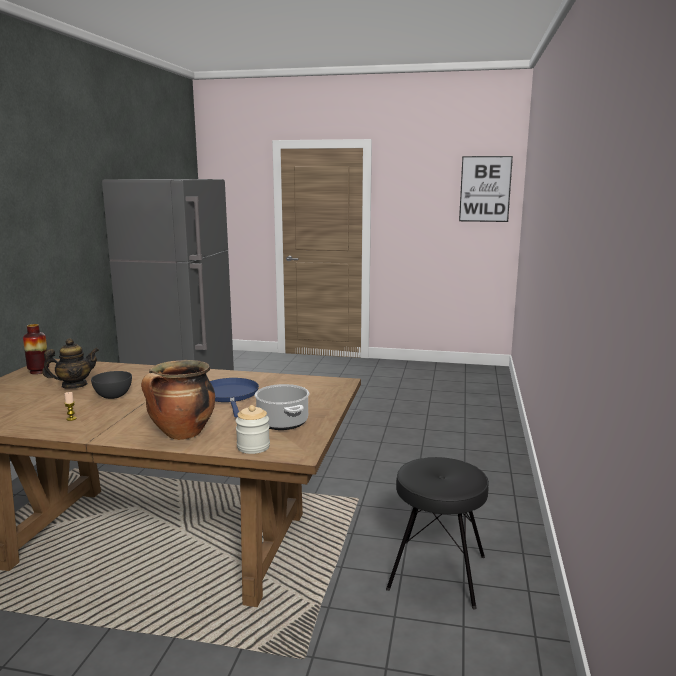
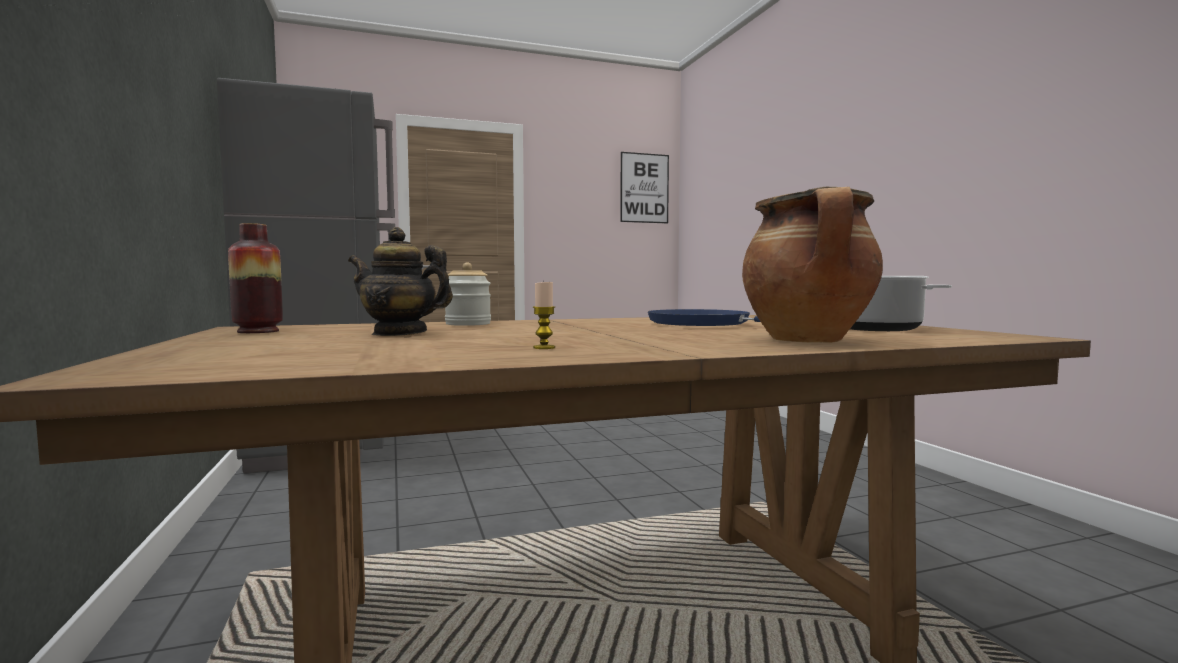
camera: 30 degrees left, 10 degrees down
teapot [42,338,99,389] -> teapot turned 105 degrees counterclockwise [348,227,453,336]
grey bowl [91,371,132,399] -> none
jar [235,405,270,454] -> jar moved to [445,262,491,326]
black stool [386,457,489,609] -> none

